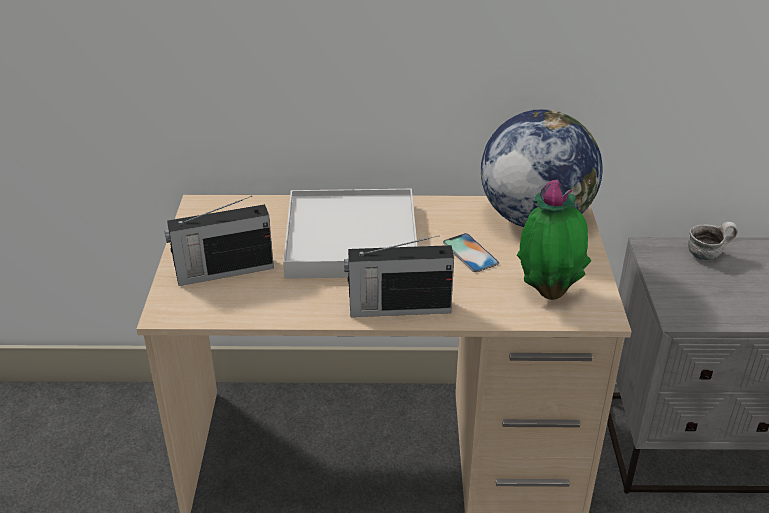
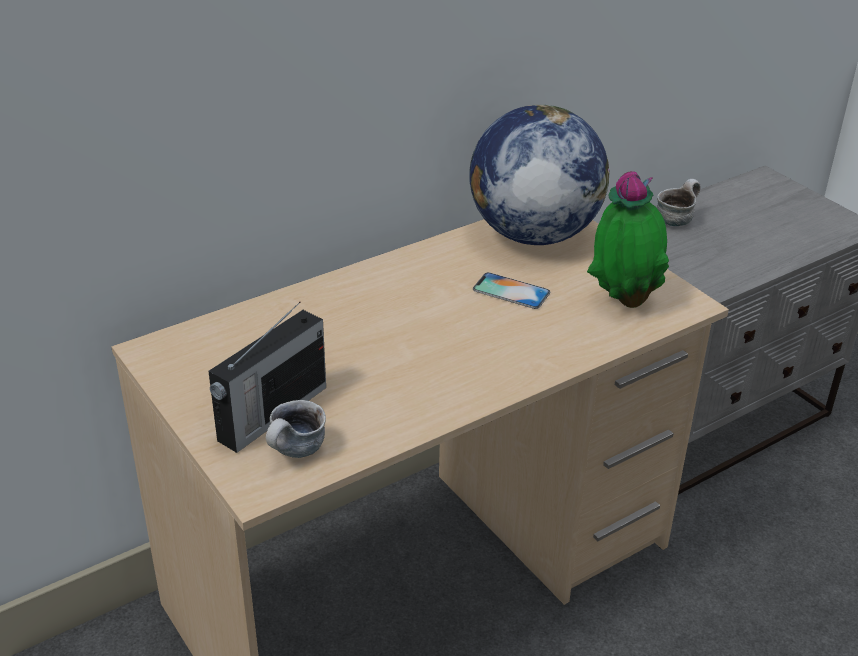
camera: 35 degrees left, 0 degrees up
white tray [283,189,417,279] -> none
radio [344,236,454,317] -> none
none -> mug [266,400,326,458]

